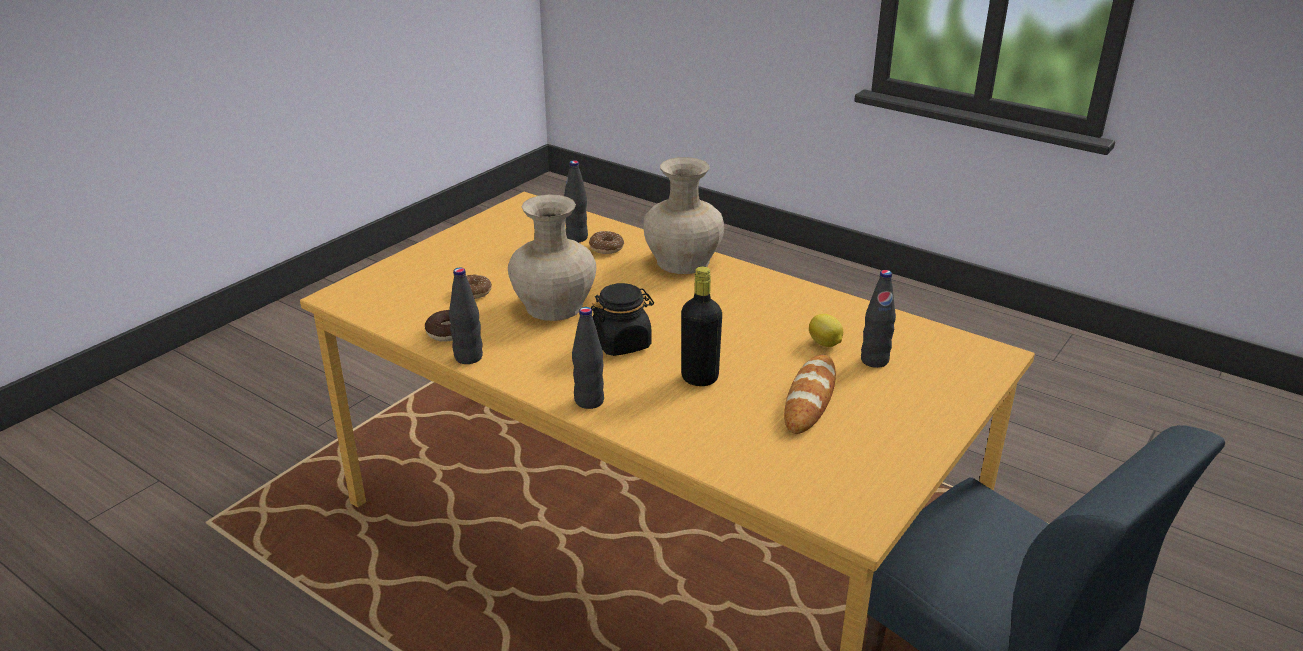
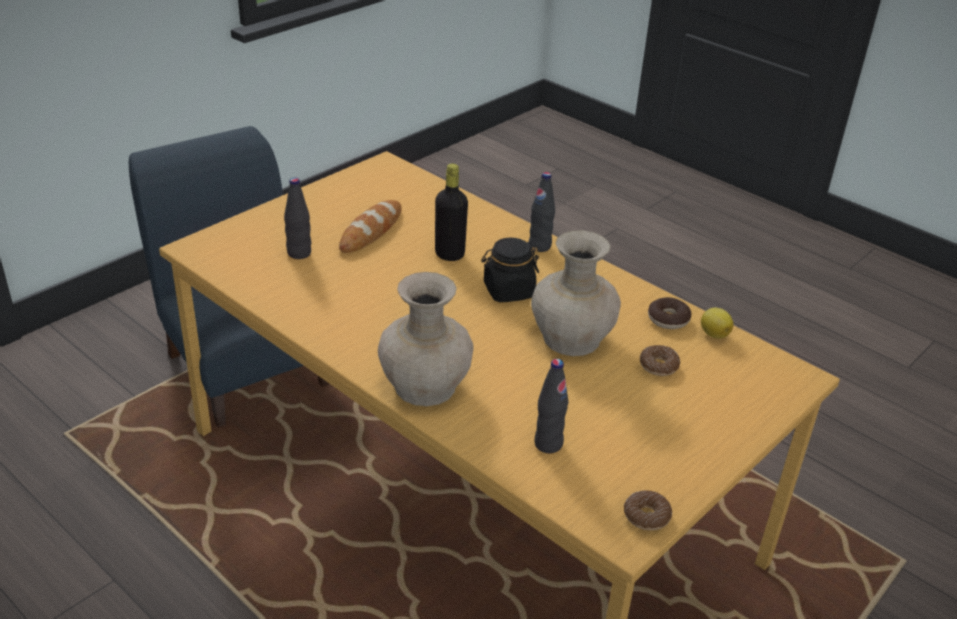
camera: 175 degrees left, 5 degrees up
black bottle [449,267,483,364] -> none
donut [589,231,624,254] -> donut moved to [624,490,672,531]
lemon [809,314,843,347] -> lemon moved to [701,308,734,338]

